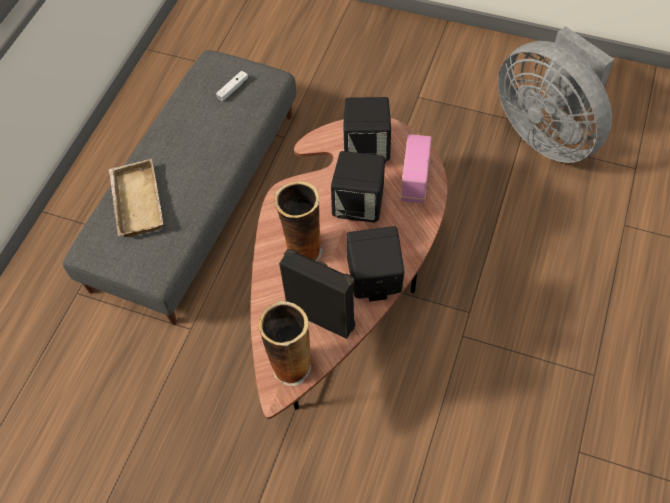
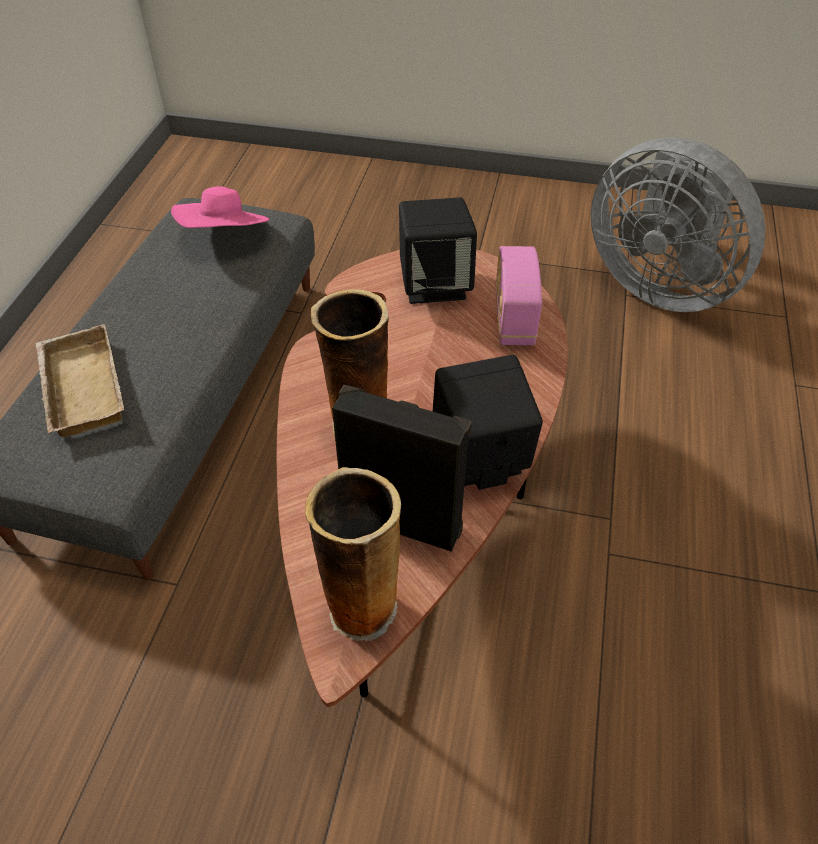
camera: 10 degrees left, 10 degrees down
white game controller [216,71,249,101] -> pink hat [171,186,269,228]
black speaker [331,151,385,223] -> none

